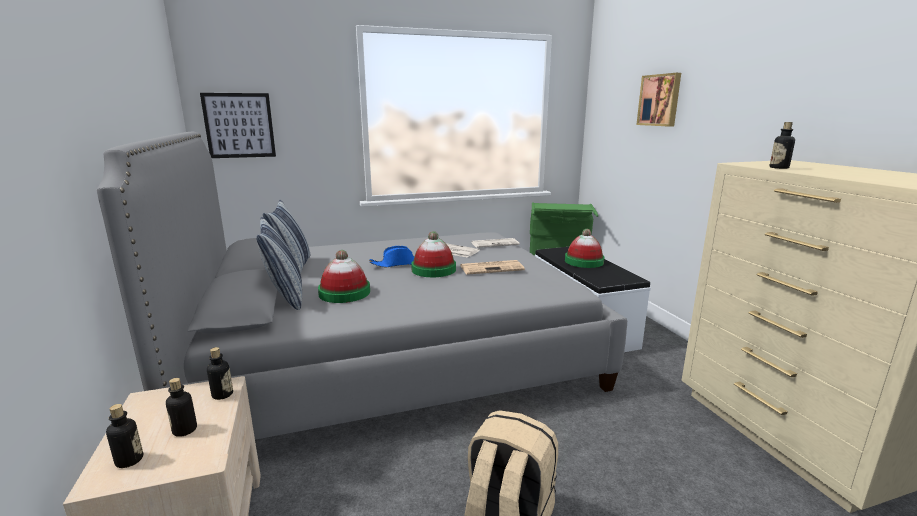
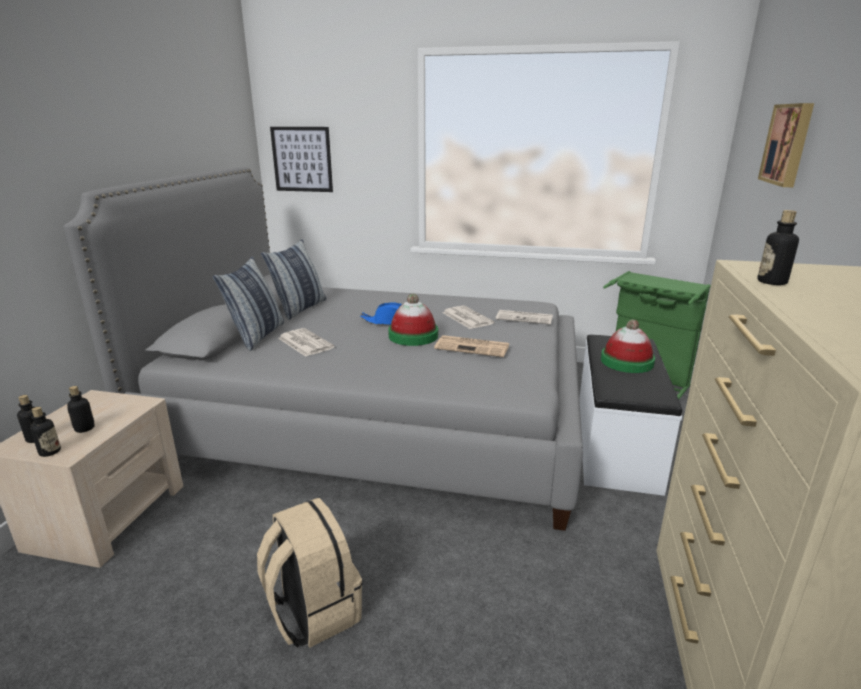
camera: 30 degrees right, 5 degrees up
bottle [207,347,233,400] -> bottle moved to [30,407,61,457]
hat [318,250,370,303] -> newspaper [278,328,335,357]

